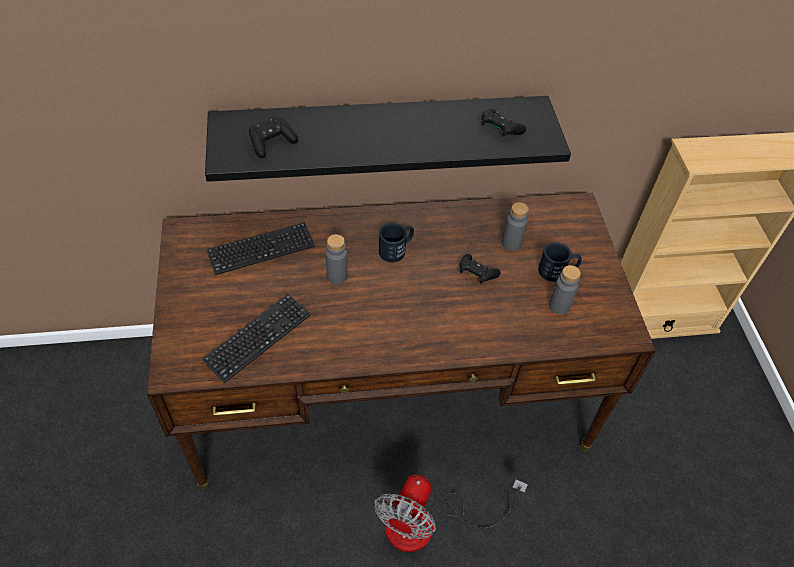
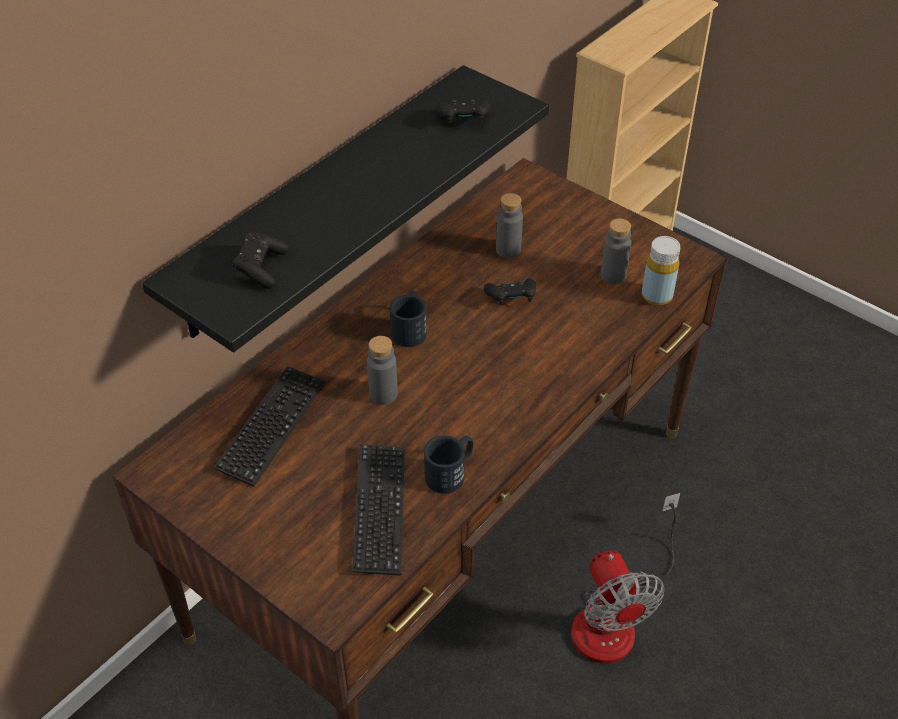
camera: 40 degrees left, 5 degrees down
black mug [538,242,581,282] -> black mug moved to [424,436,473,494]
none -> yellow bottle [642,236,680,305]

